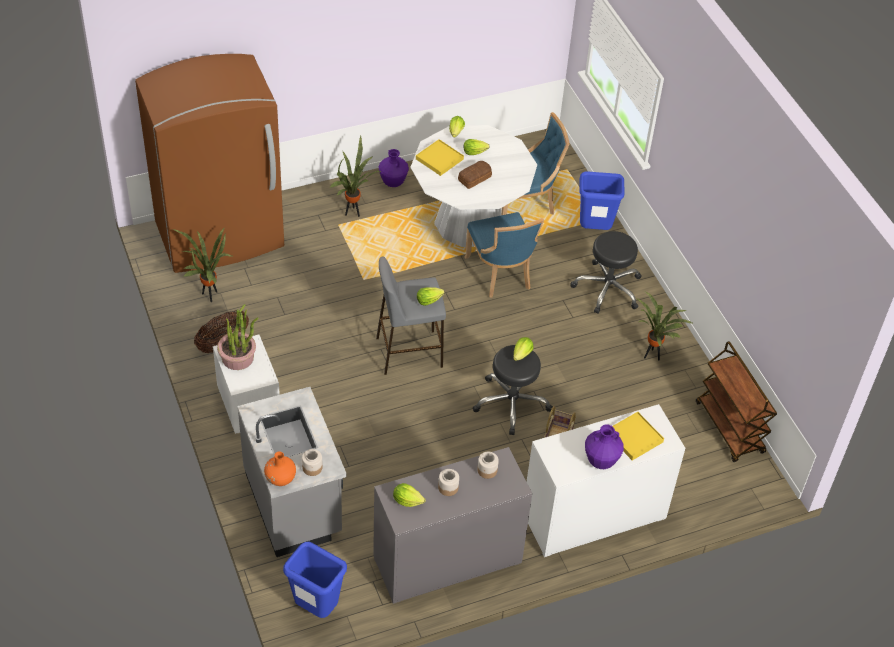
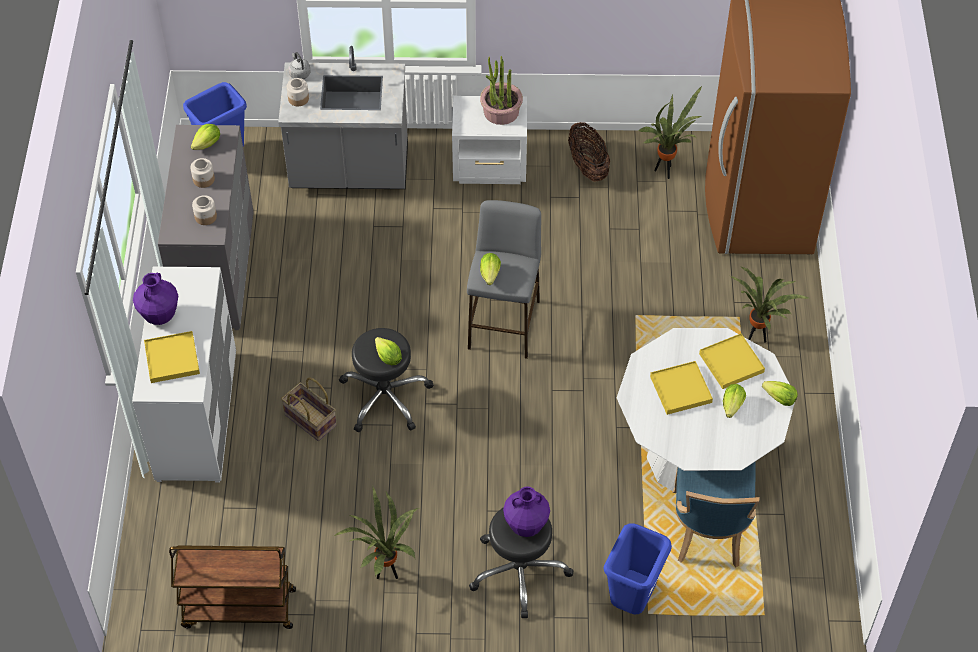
camera: 115 degrees right, 5 degrees up
orange vase [264,451,296,486] -> grey kettle [288,52,310,79]
purple vase [379,149,409,187] -> purple vase moved to [503,486,550,537]
bread [458,161,492,189] -> yellow tray [650,361,713,415]
blue chair [464,212,544,298] -> none

